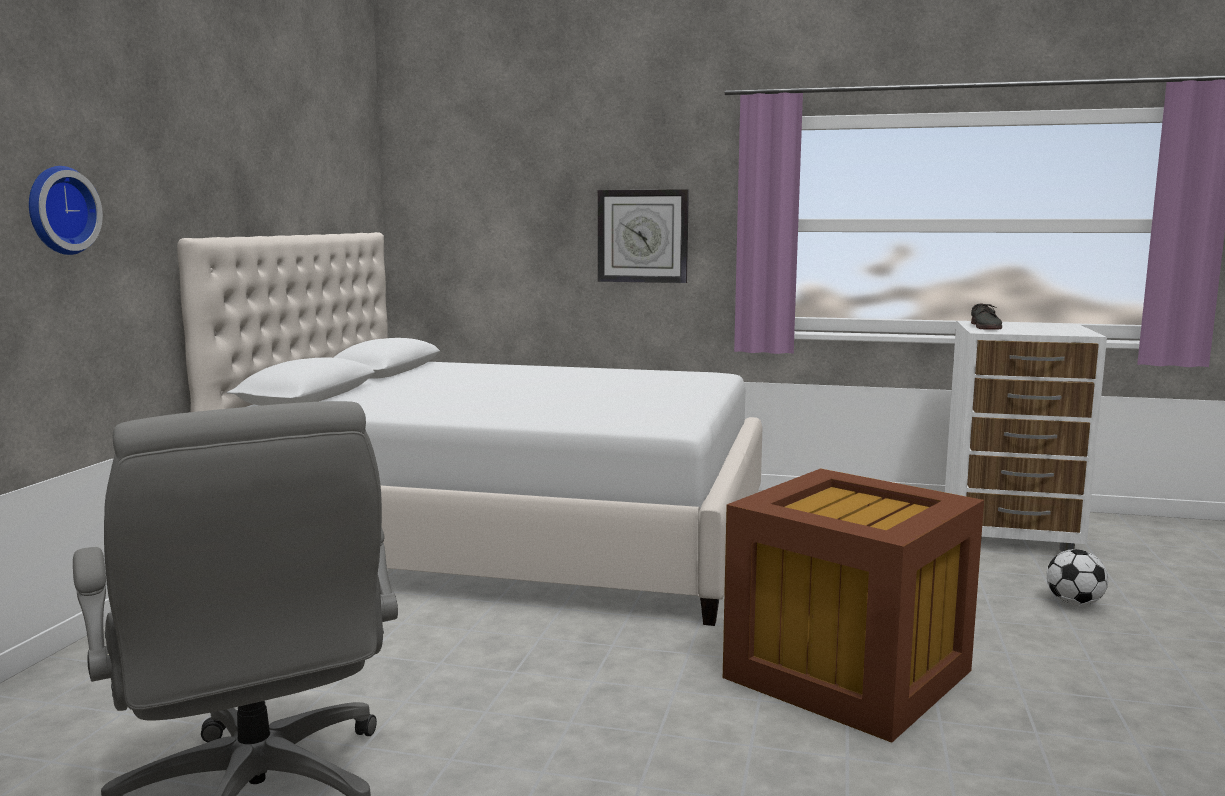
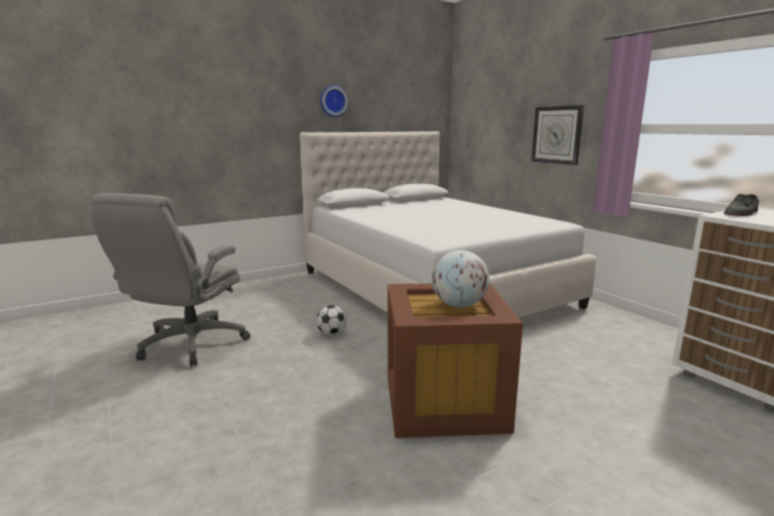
camera: 45 degrees right, 5 degrees up
wall clock [29,166,103,255] -> wall clock moved to [320,85,348,117]
football [1047,549,1108,606] -> football moved to [316,305,346,335]
none -> globe [432,250,489,308]

